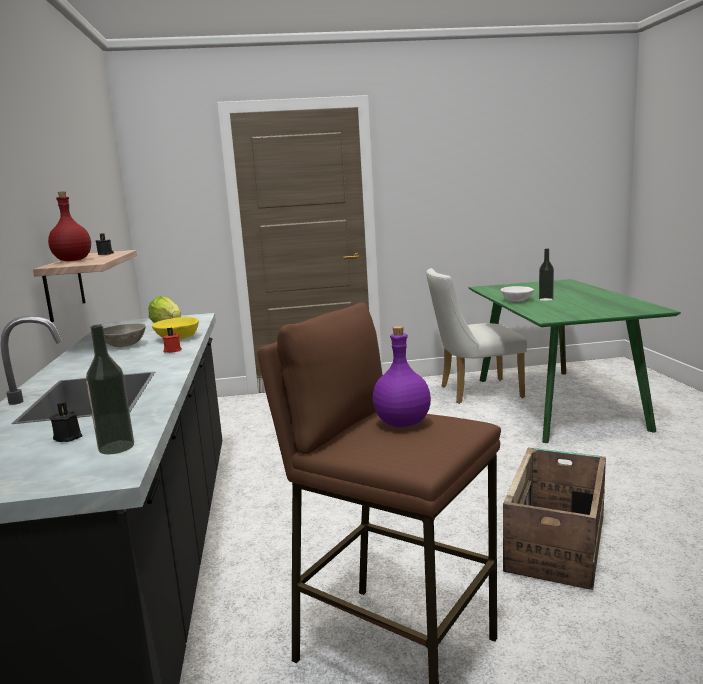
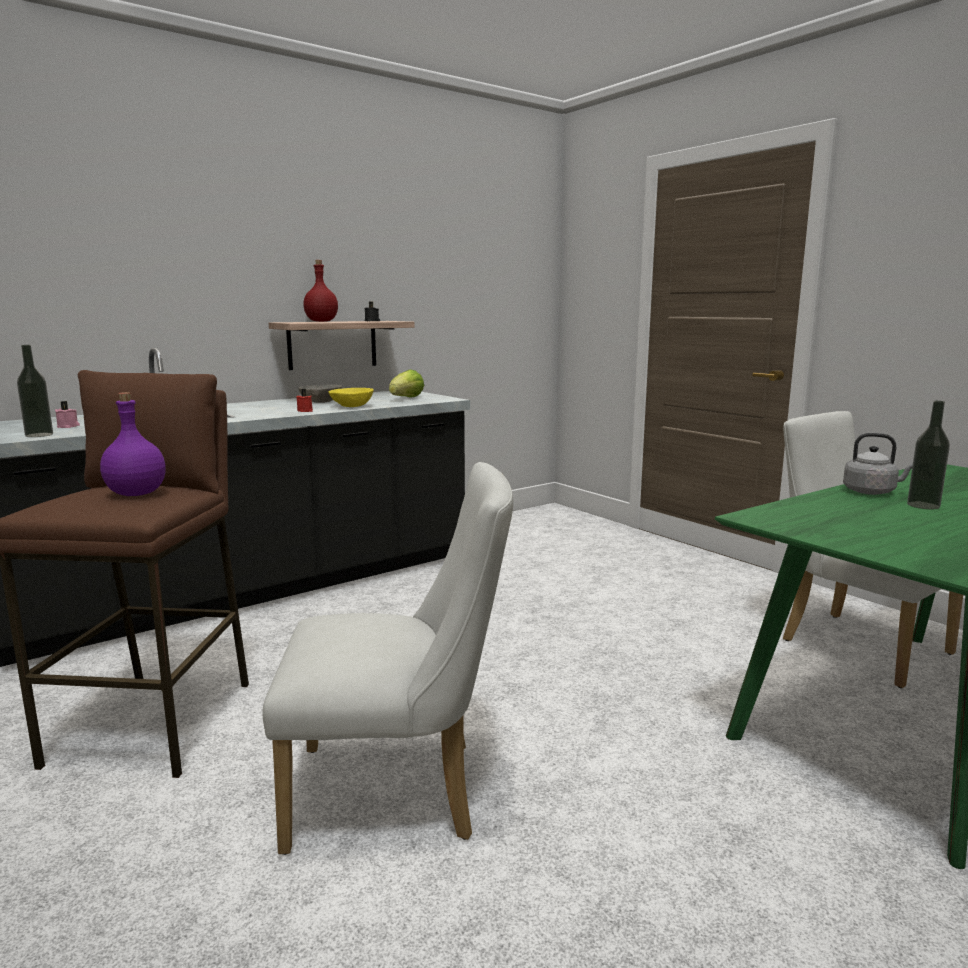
camera: 60 degrees right, 0 degrees up
black candle [49,402,83,442] -> pink candle [55,401,80,428]
white bowl [501,286,534,302] -> grey kettle [843,433,913,495]
crate [503,447,606,590] -> white chair [262,462,513,855]

